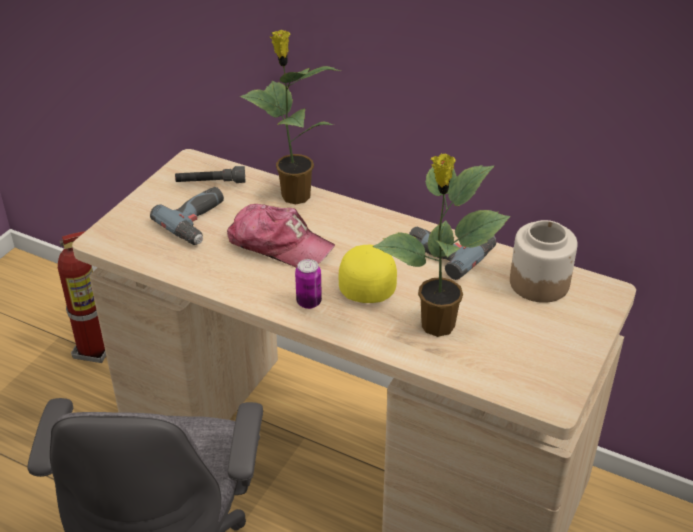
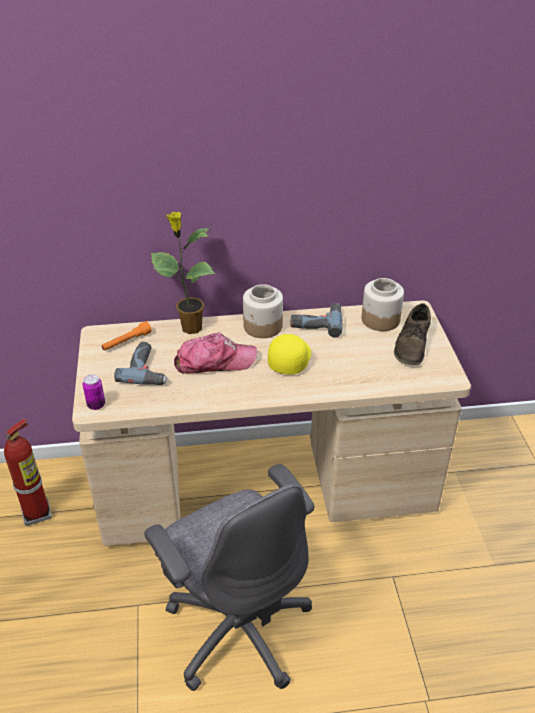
camera: 35 degrees left, 0 degrees up
grey flashlight [175,166,245,183] -> orange flashlight [101,321,152,351]
can [295,259,322,309] -> can moved to [83,374,105,410]
yellow cap [339,245,397,303] -> yellow cap turned 45 degrees clockwise [268,334,311,374]
potted plant [373,153,510,337] -> none
none -> jar [243,284,283,338]
none -> brown shoe [394,303,431,365]

